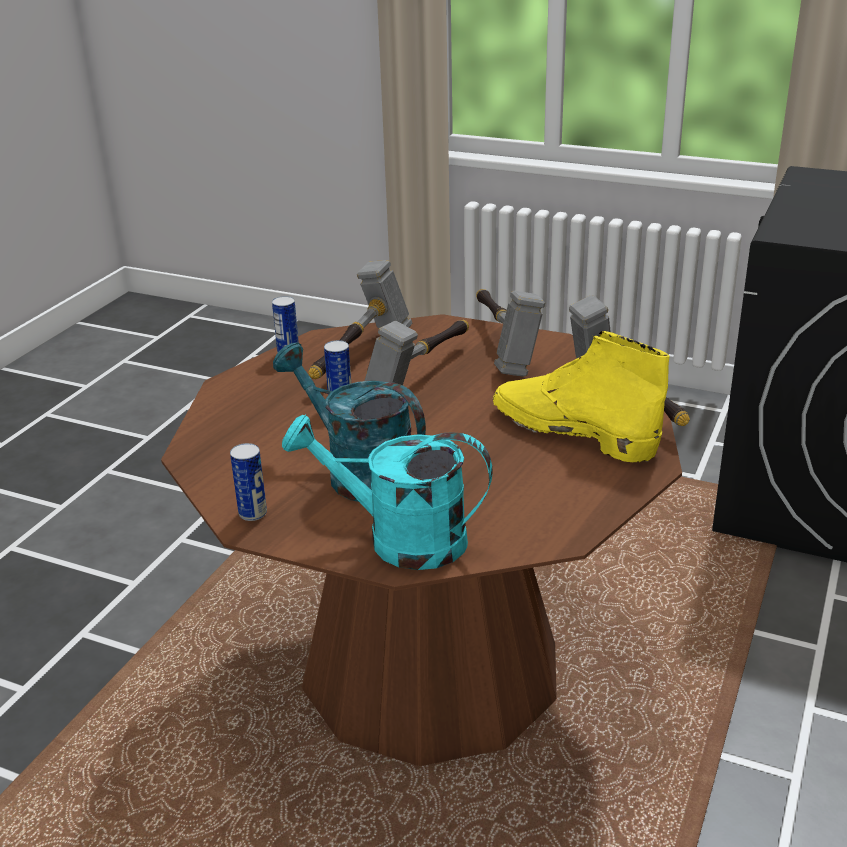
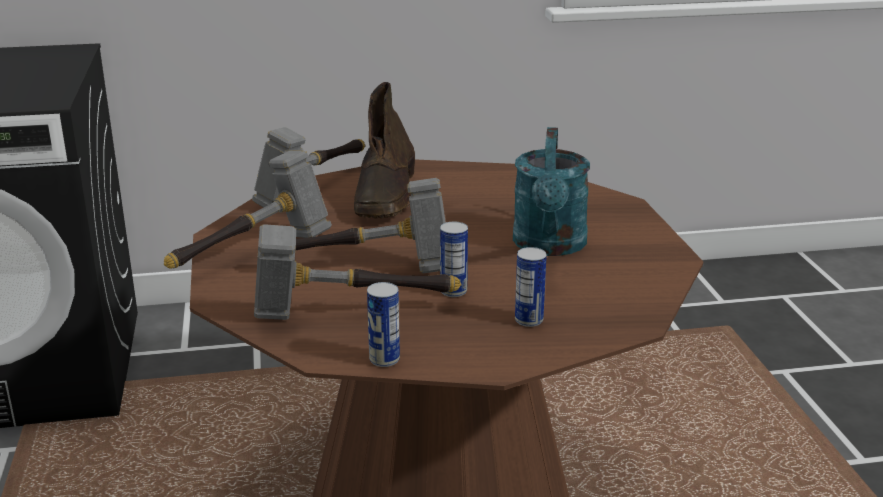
camera: 125 degrees left, 5 degrees down
can [230,443,267,521] -> can moved to [515,247,547,327]
turquoise watering can [282,414,493,570] -> none
yellow boot [493,331,670,463] -> brown boot [354,82,415,219]

